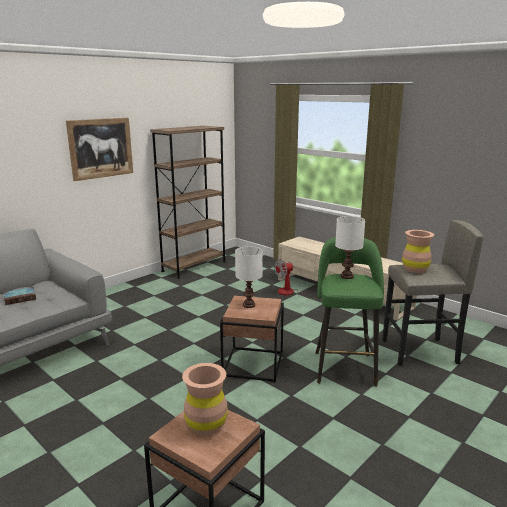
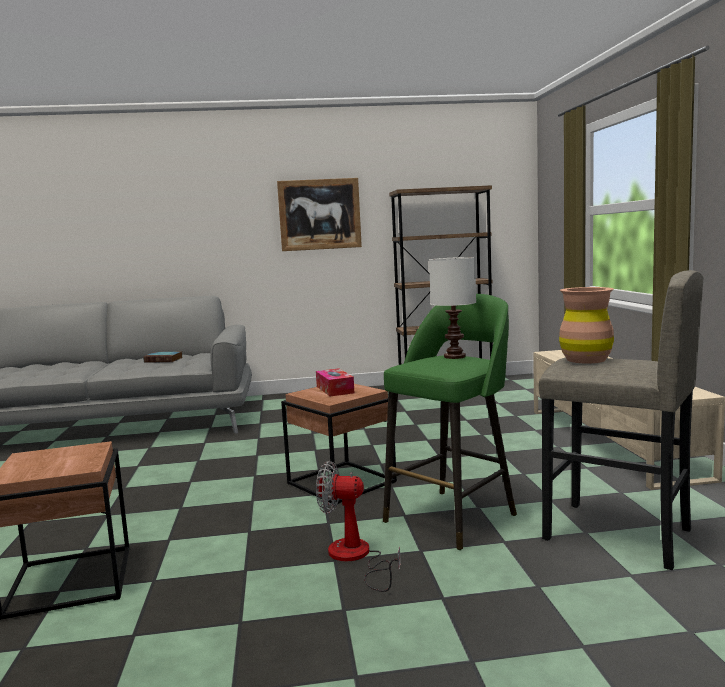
camera: 40 degrees right, 10 degrees down
brown vase [182,363,228,436] -> none
white table lamp [235,246,263,308] -> tissue box [316,368,354,397]
fan [274,259,317,299] -> fan moved to [316,461,401,592]

